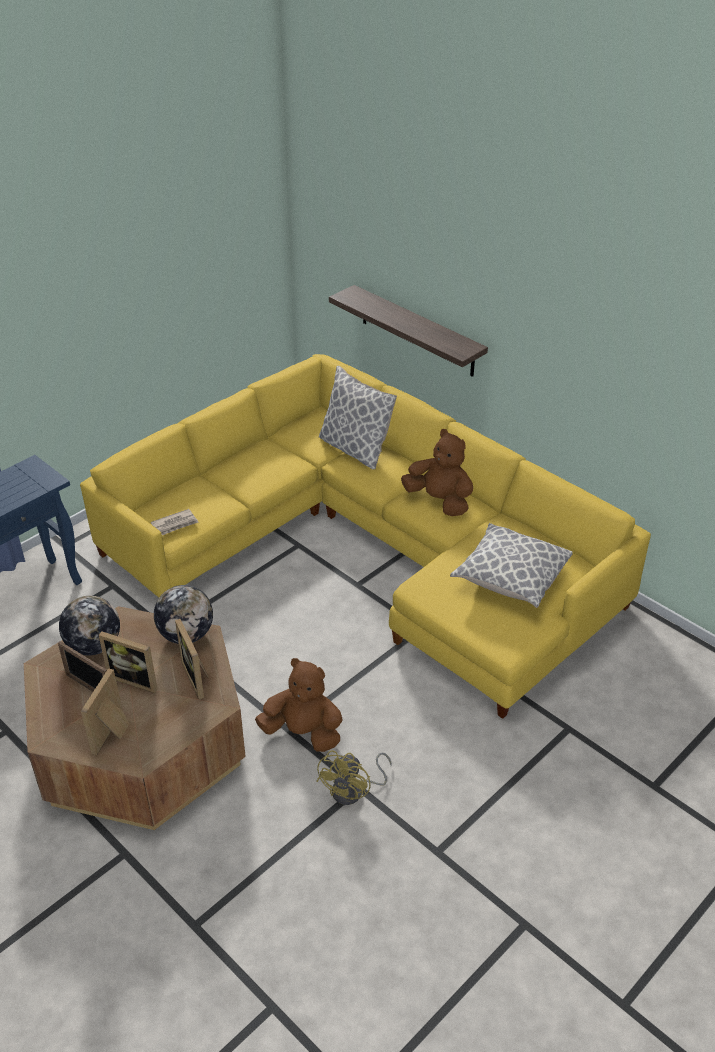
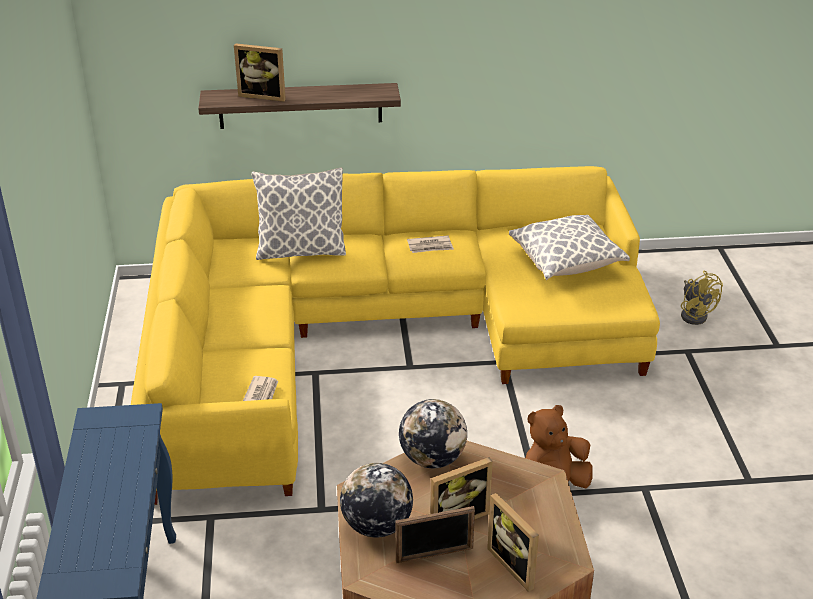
camera: 50 degrees left, 5 degrees down
picture frame [175,619,209,699] -> picture frame moved to [234,43,286,102]
yellow fan [316,750,392,805] -> yellow fan moved to [681,271,723,325]
brown plush toy [401,429,473,516] -> newspaper [407,235,454,253]

